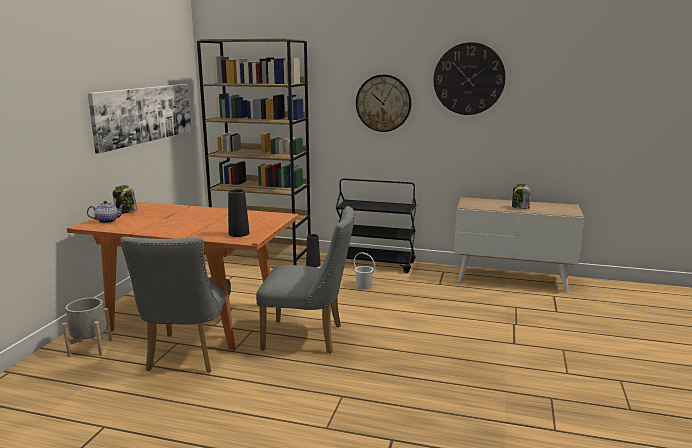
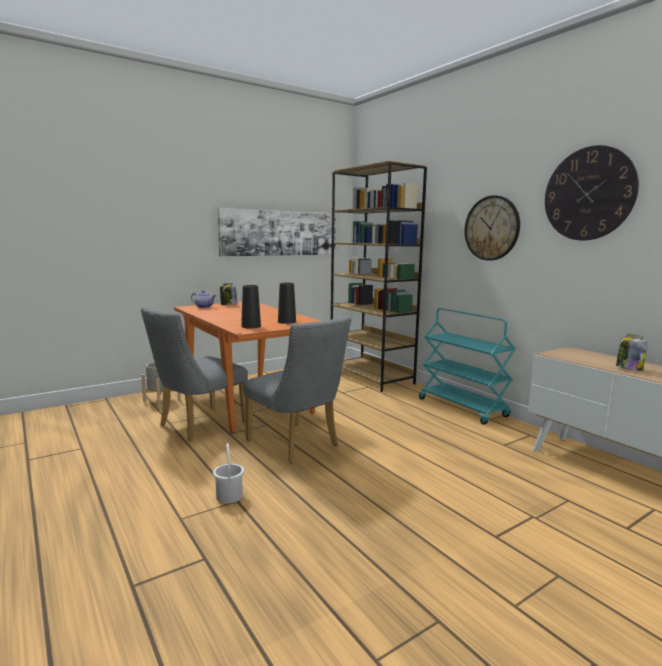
camera: 40 degrees right, 5 degrees down
black vase [306,234,321,268] -> black vase moved to [278,283,296,324]
black cart [336,178,416,273] -> turquoise cart [419,308,516,425]
white bucket [354,252,375,289] -> white bucket moved to [213,443,244,504]

